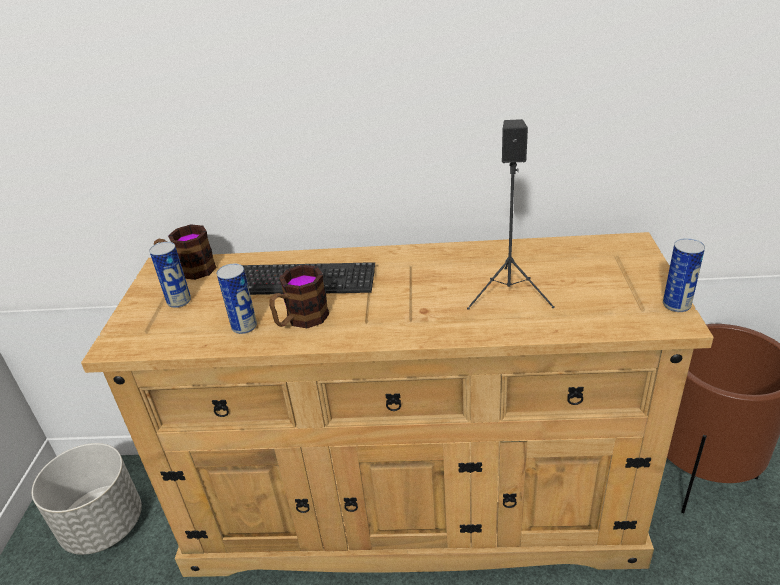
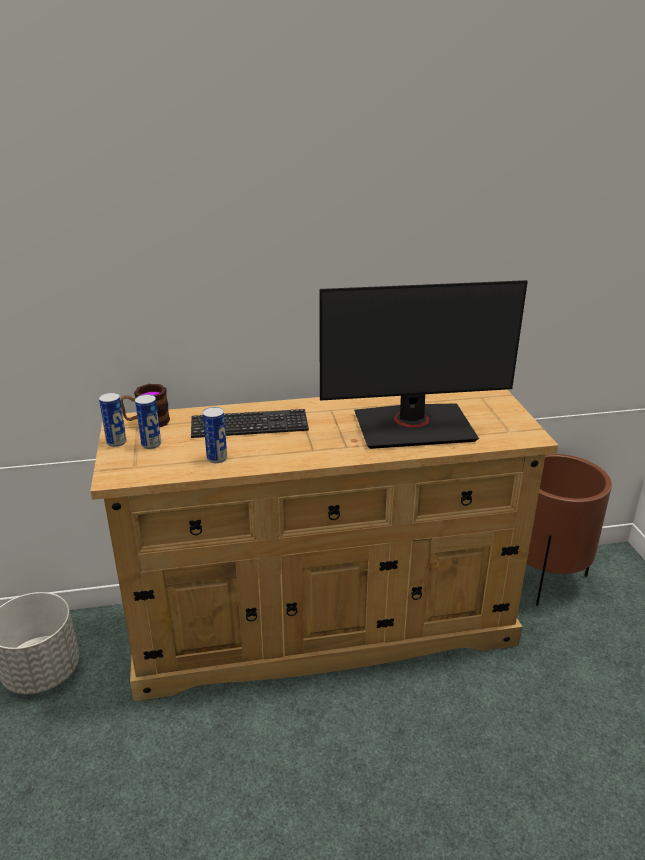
camera: 15 degrees left, 5 degrees down
mug [269,265,329,328] -> none
black speaker [467,119,555,310] -> monitor [319,280,528,449]
can [663,238,705,312] -> can moved to [99,392,127,447]

